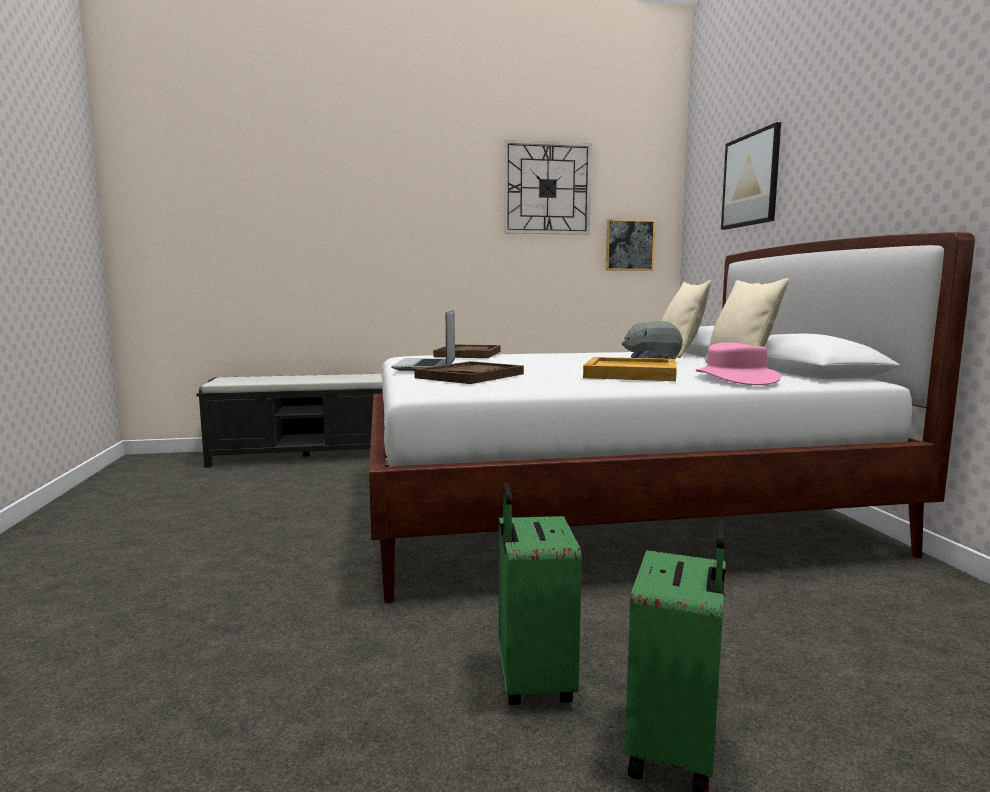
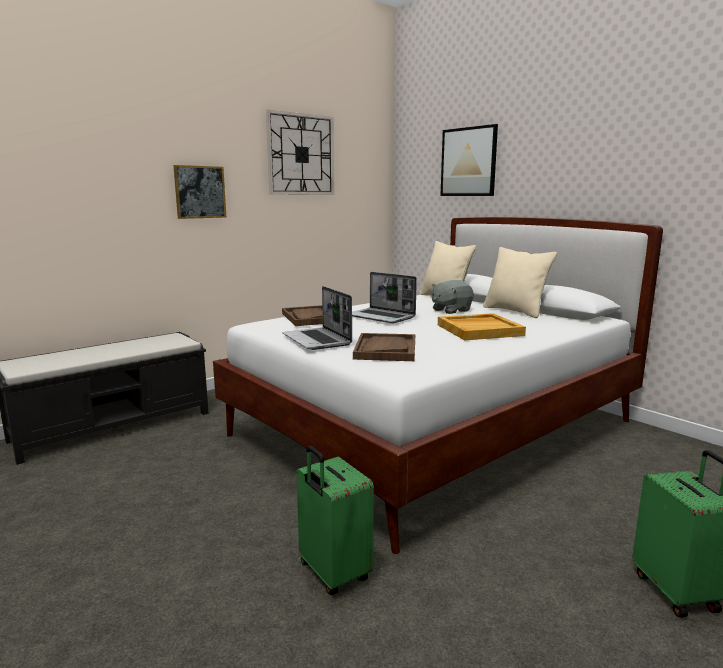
camera: 30 degrees left, 5 degrees up
green suitcase [499,483,582,705] -> green suitcase moved to [296,445,374,595]
picture [606,219,655,271] -> picture moved to [173,165,226,219]
pink hat [696,342,781,385] -> none
none -> laptop [352,272,417,323]

